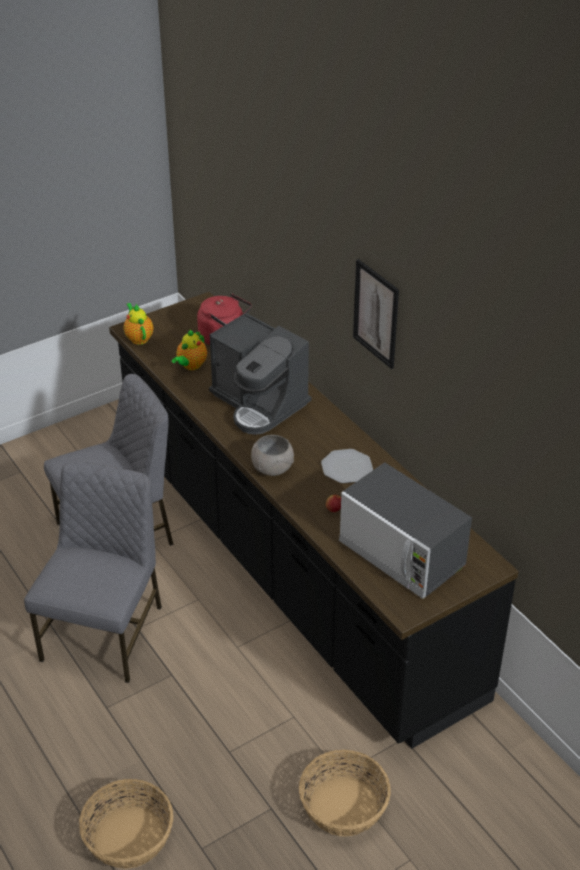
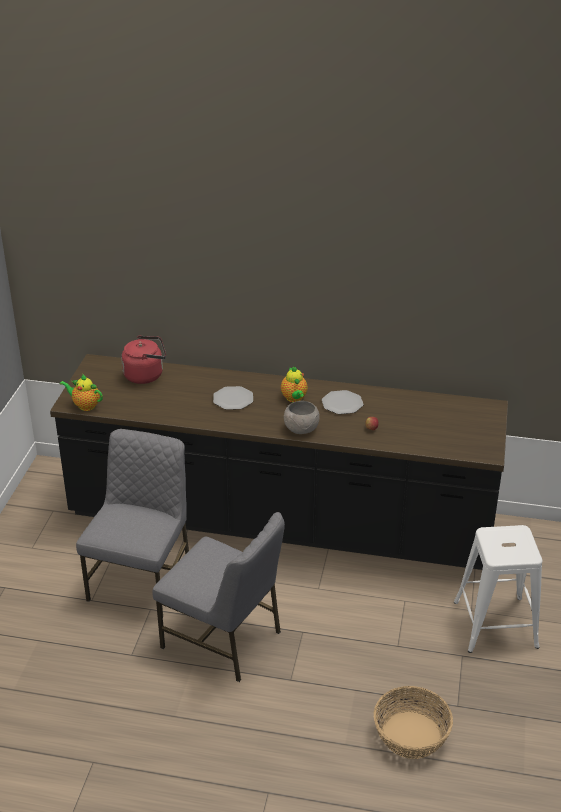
camera: 45 degrees left, 5 degrees down
grey chair [24,461,162,683] -> grey chair turned 150 degrees clockwise [152,512,285,682]
teapot [172,330,207,370] -> teapot moved to [281,366,308,402]
coffee machine [209,313,311,435] -> plate [213,386,253,410]
basket [299,749,391,836] -> white stool [454,525,543,653]
microwave [339,462,472,599] -> none
picture [353,259,399,369] -> none

